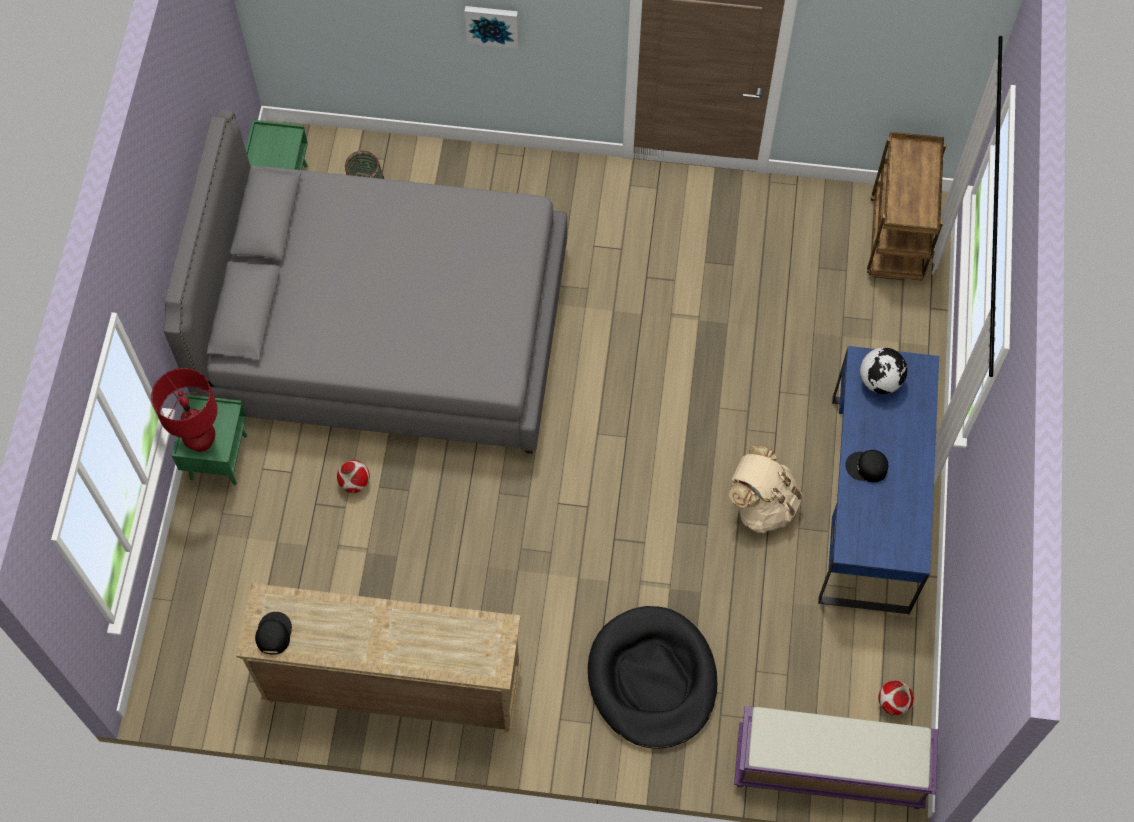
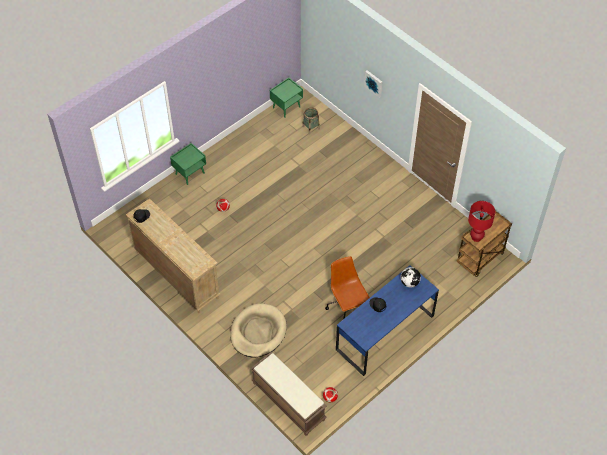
camera: 40 degrees right, 10 degrees down
red table lamp [151,368,218,452] -> red table lamp moved to [468,201,495,242]
grey bed [163,109,567,454] -> none
black dog bed [588,606,717,749] -> beige dog bed [230,303,287,357]
beige backpack [728,446,803,534] -> brown office chair [325,256,370,319]
purple bench [734,706,938,809] -> brown bench [250,352,327,435]

